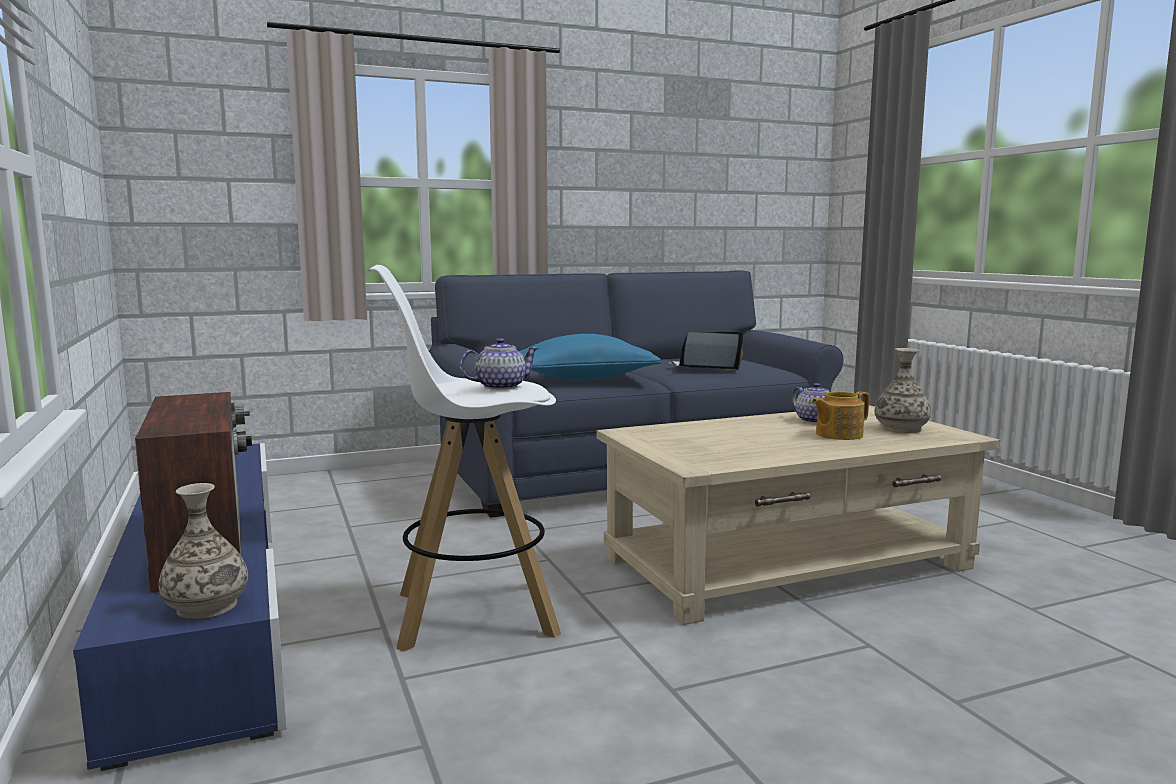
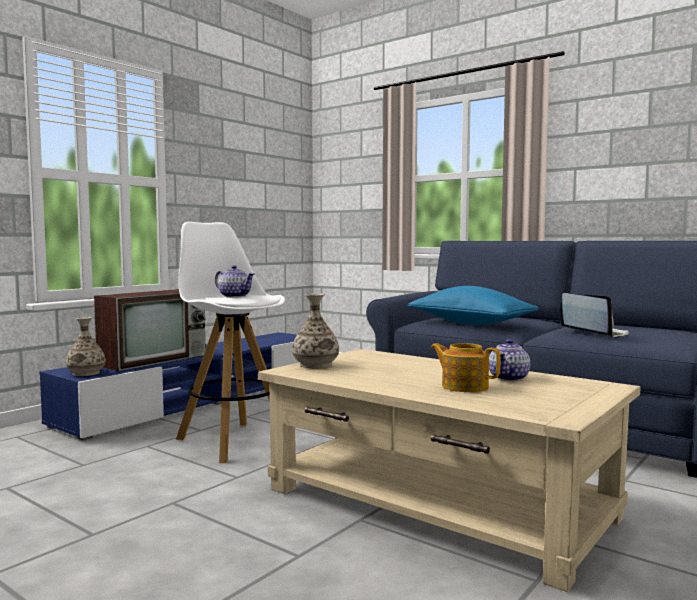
camera: 60 degrees right, 5 degrees down
vase [874,348,931,433] -> vase moved to [292,293,339,369]

